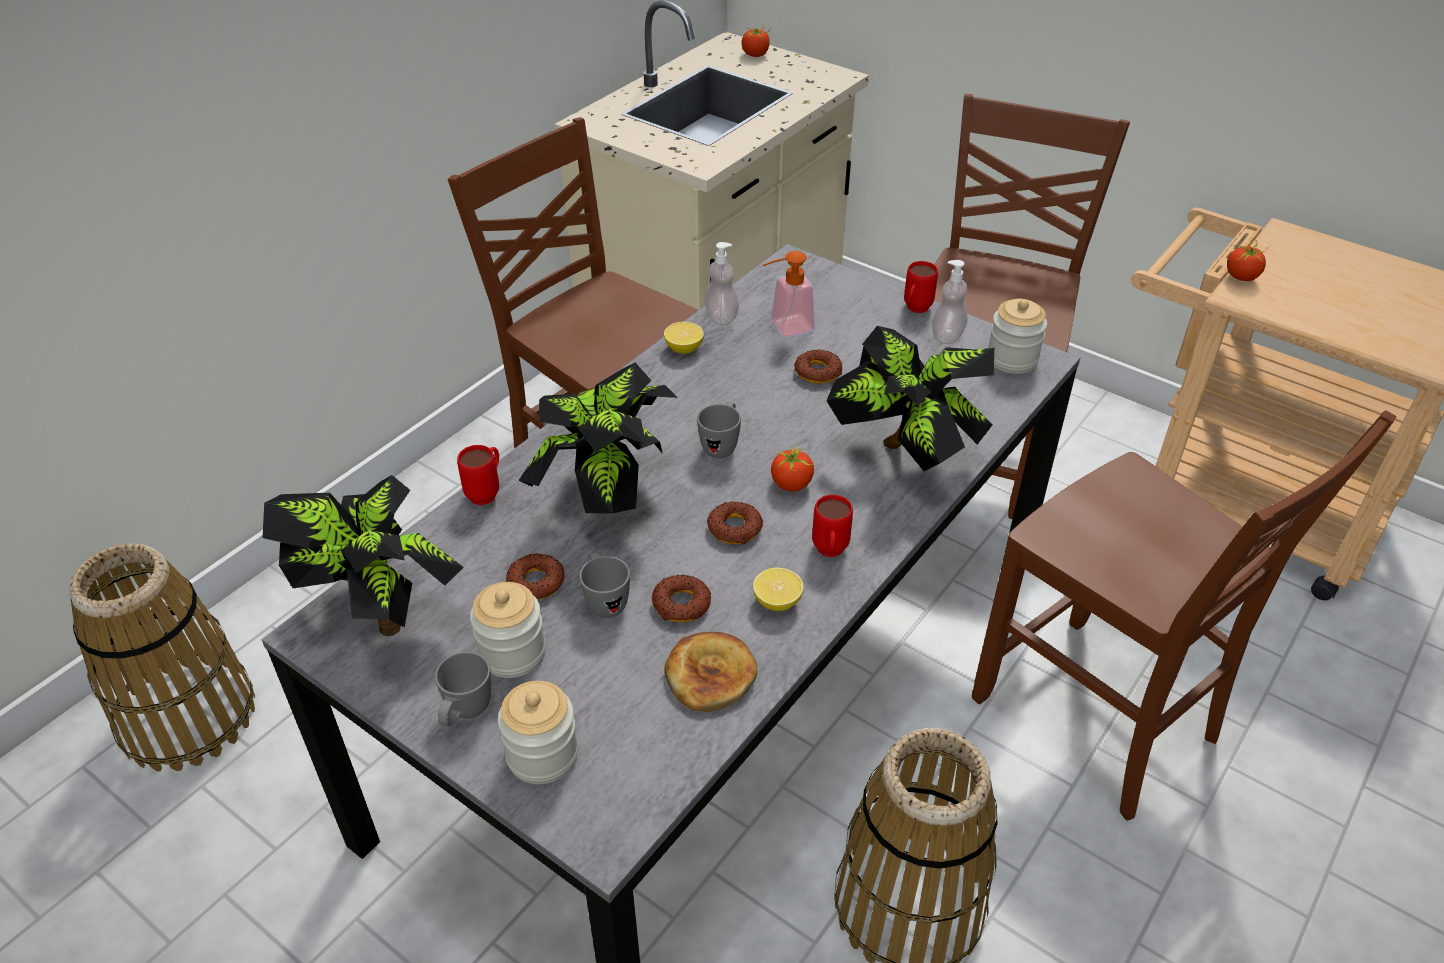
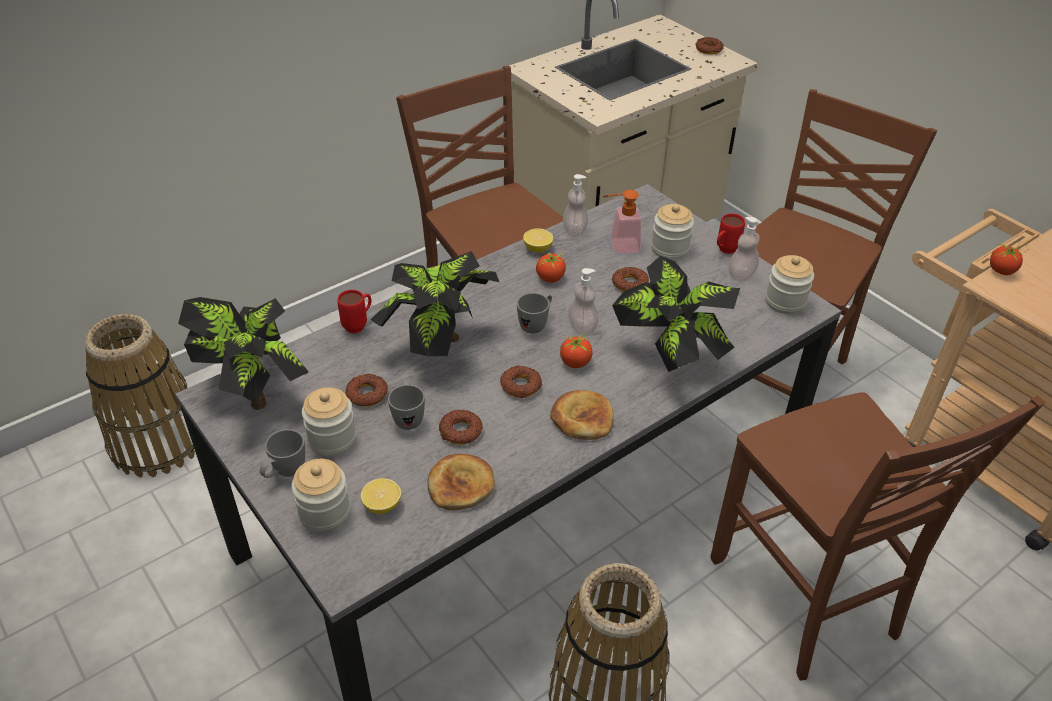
camera: 15 degrees right, 0 degrees up
tomato [742,24,772,57] -> tomato moved to [535,250,568,283]
lemon [753,568,804,611] -> lemon moved to [361,478,401,514]
red mug [812,495,853,557] -> bread [550,390,614,440]
none -> soap dispenser [568,268,598,336]
none -> jar [651,204,694,260]
none -> donut [696,37,724,55]

